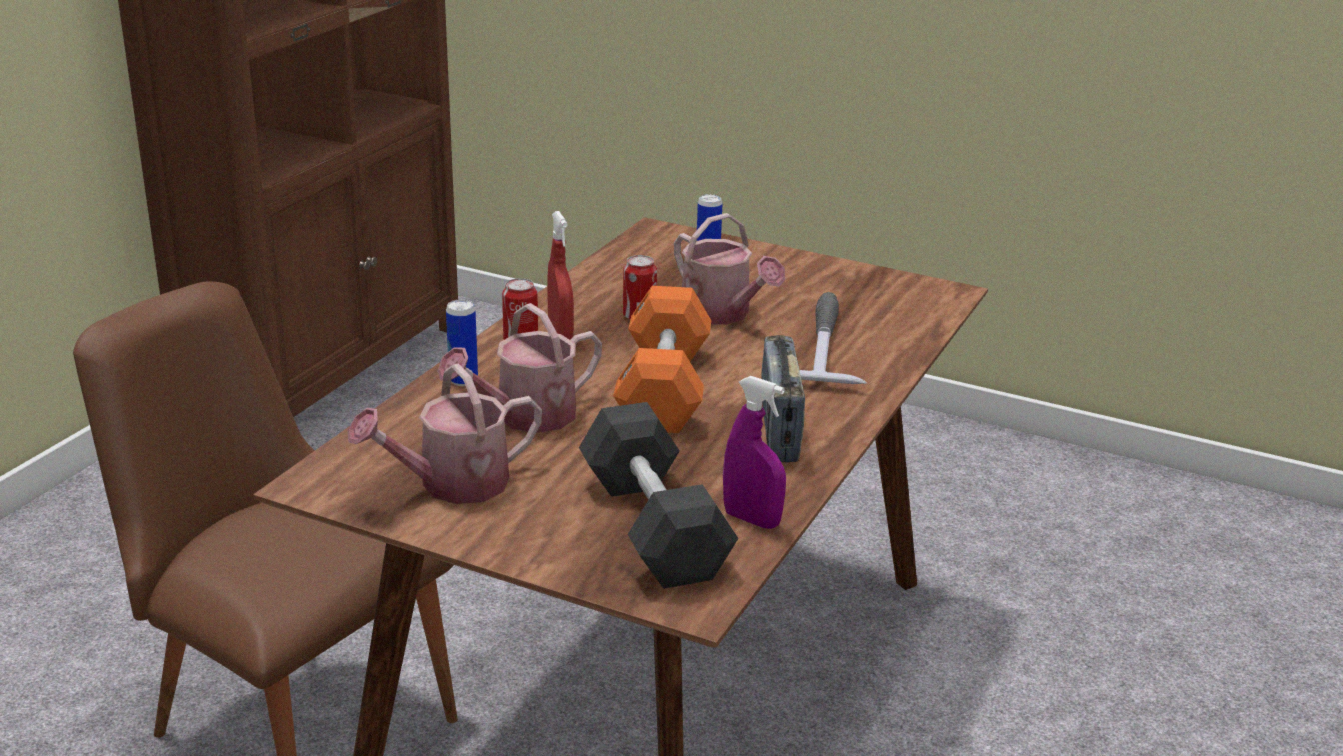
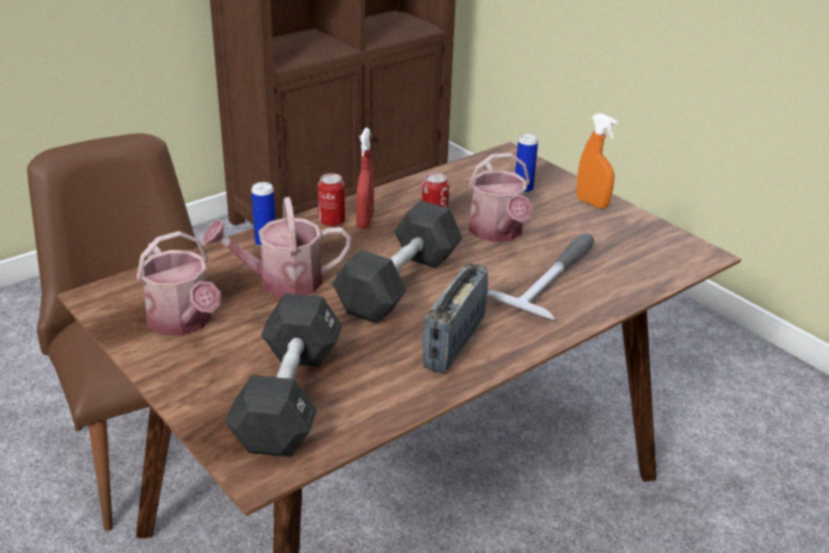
camera: 25 degrees right, 5 degrees up
watering can [348,363,542,504] -> watering can turned 120 degrees counterclockwise [136,231,221,336]
orange dumbbell [613,286,711,433] -> black dumbbell [332,200,463,324]
purple spray bottle [723,376,786,529] -> none
none -> orange spray bottle [577,113,618,209]

